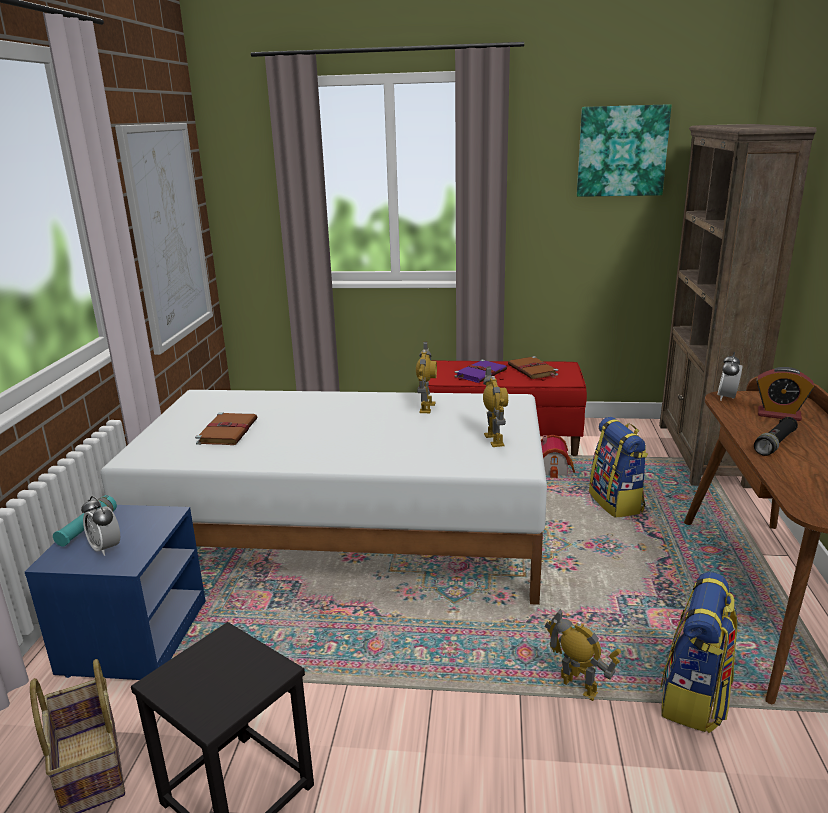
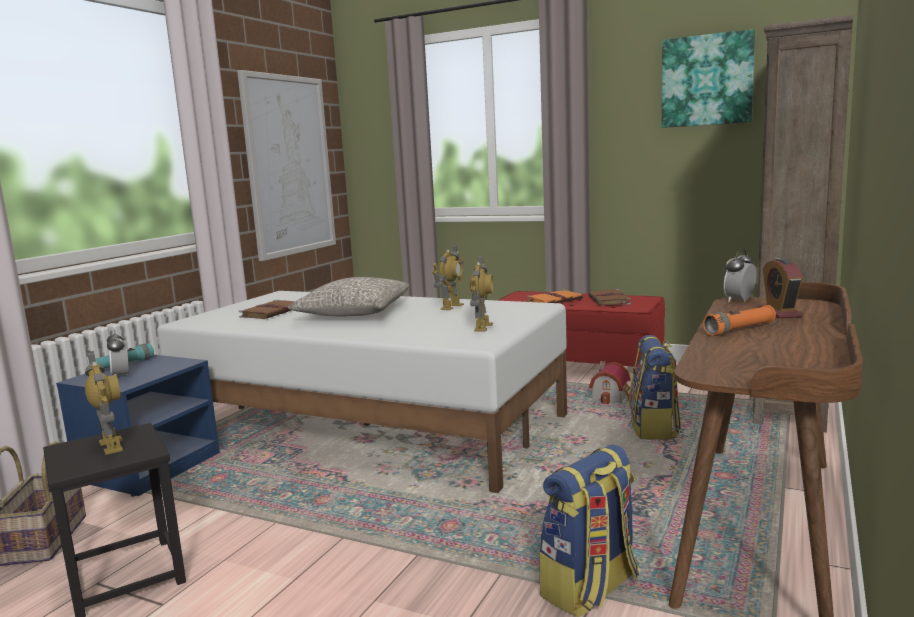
camera: 20 degrees right, 10 degrees down
purple book [454,360,507,383] -> orange book [527,290,583,303]
toy robot [545,609,621,701] -> toy robot moved to [85,351,123,455]
black flashlight [754,417,798,456] -> orange flashlight [703,305,776,336]
alarm clock [757,367,814,421] -> alarm clock turned 45 degrees clockwise [759,257,803,318]
none -> grey pillow [288,277,410,316]

